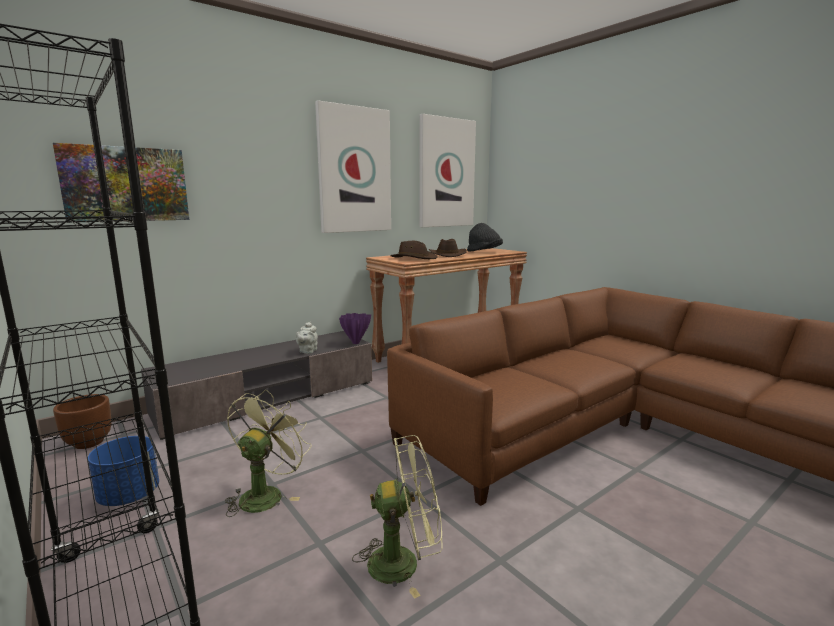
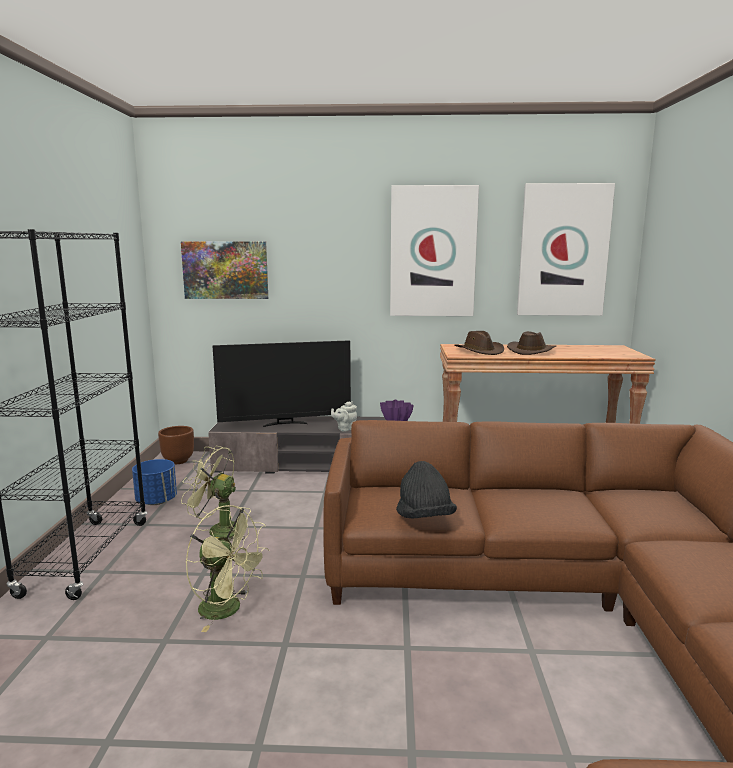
camera: 40 degrees right, 0 degrees up
green fan [225,390,312,517] -> green fan turned 135 degrees counterclockwise [181,446,245,541]
black hat [467,223,503,252] -> black hat moved to [396,461,457,519]
none -> television [213,340,351,427]

